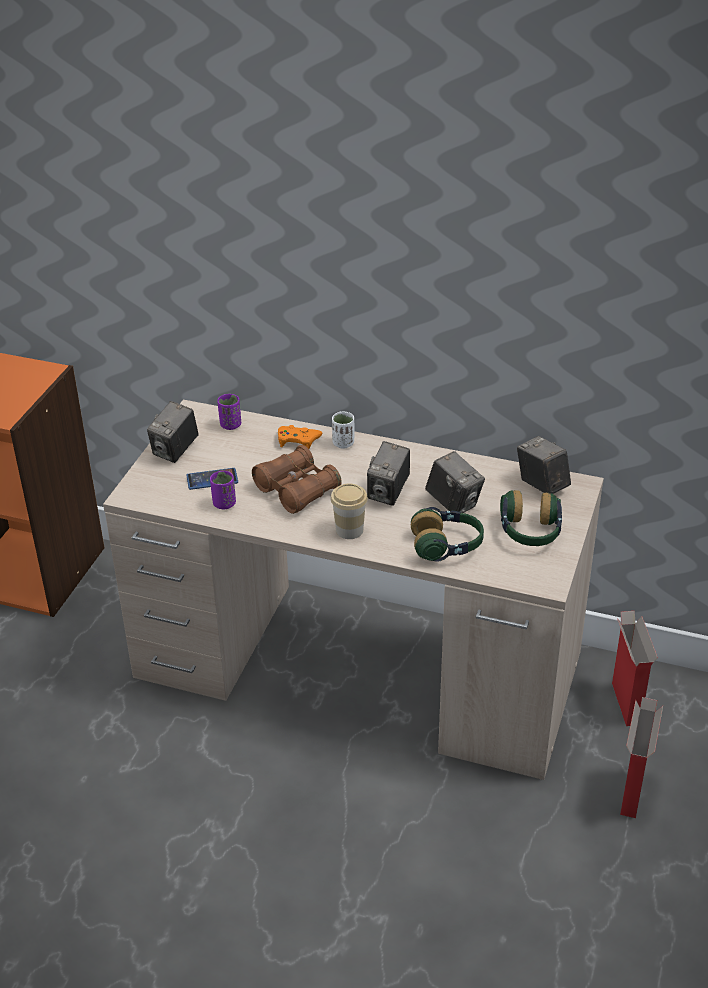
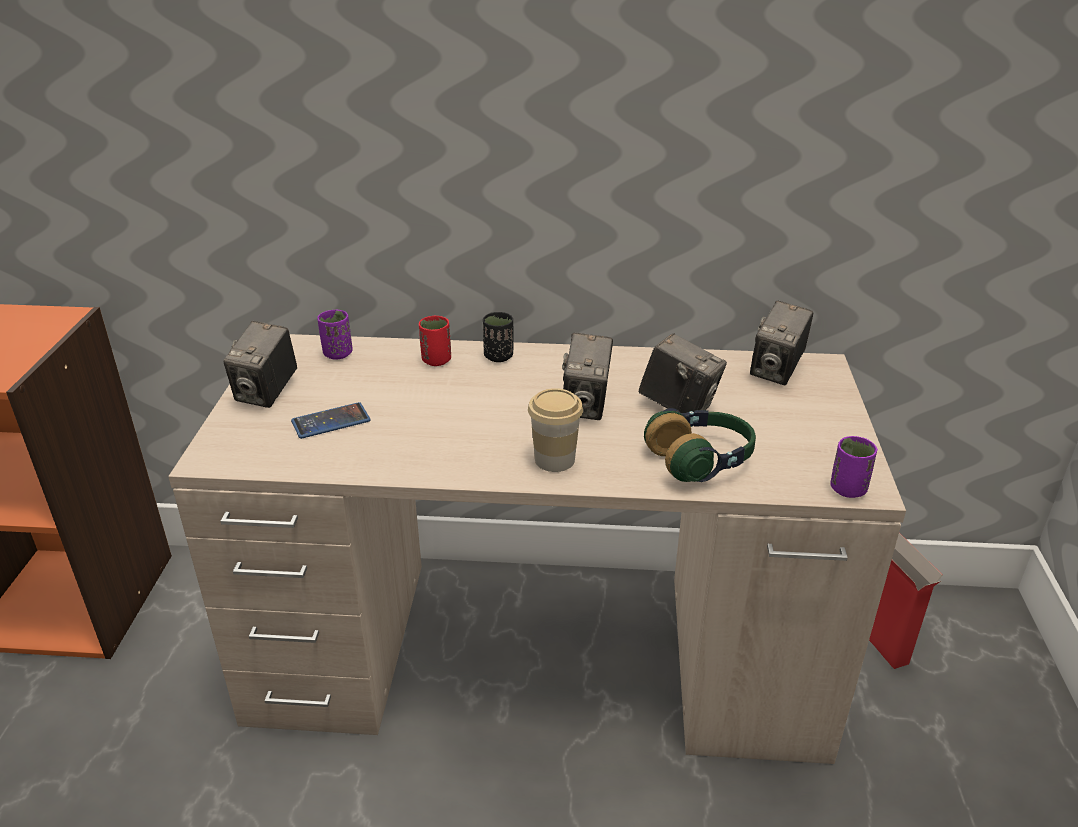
camera: 15 degrees left, 5 degrees down
purple cup [210,471,236,509] -> purple cup moved to [830,436,878,498]
brown binoculars [252,445,342,514] -> none
orange game controller [278,425,323,449] -> red cup [419,316,451,366]
white cup [332,411,354,448] -> black cup [483,312,514,362]
headphones [500,490,562,546] -> none
camera [517,436,571,494] -> camera turned 105 degrees counterclockwise [750,300,814,385]
cardboard box [620,697,663,818] -> none

